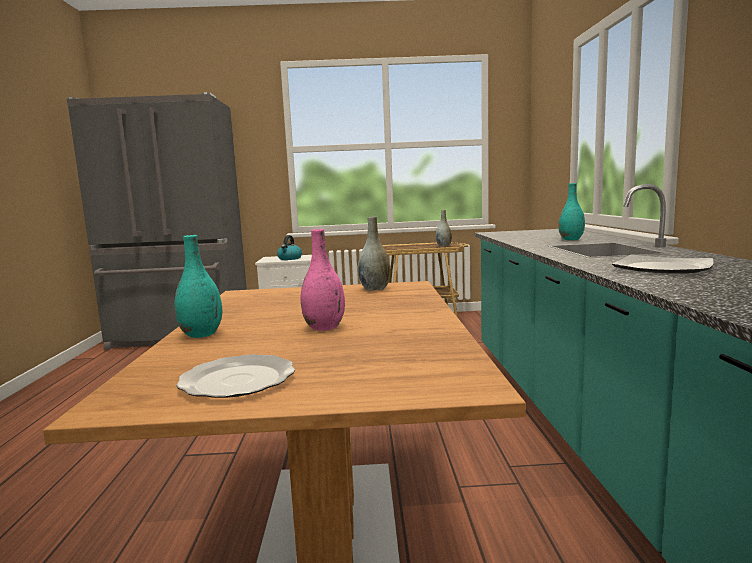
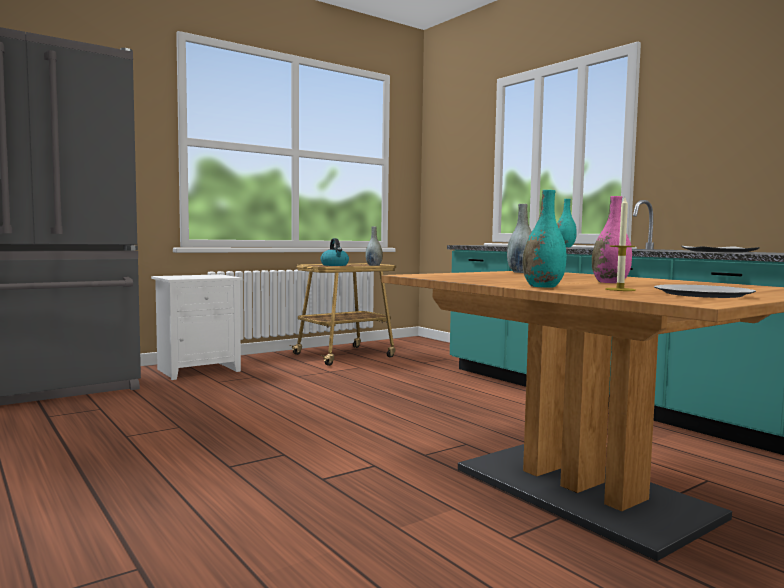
camera: 35 degrees left, 5 degrees down
kettle [277,235,302,260] -> kettle moved to [320,238,349,266]
none -> candle [605,198,636,291]

